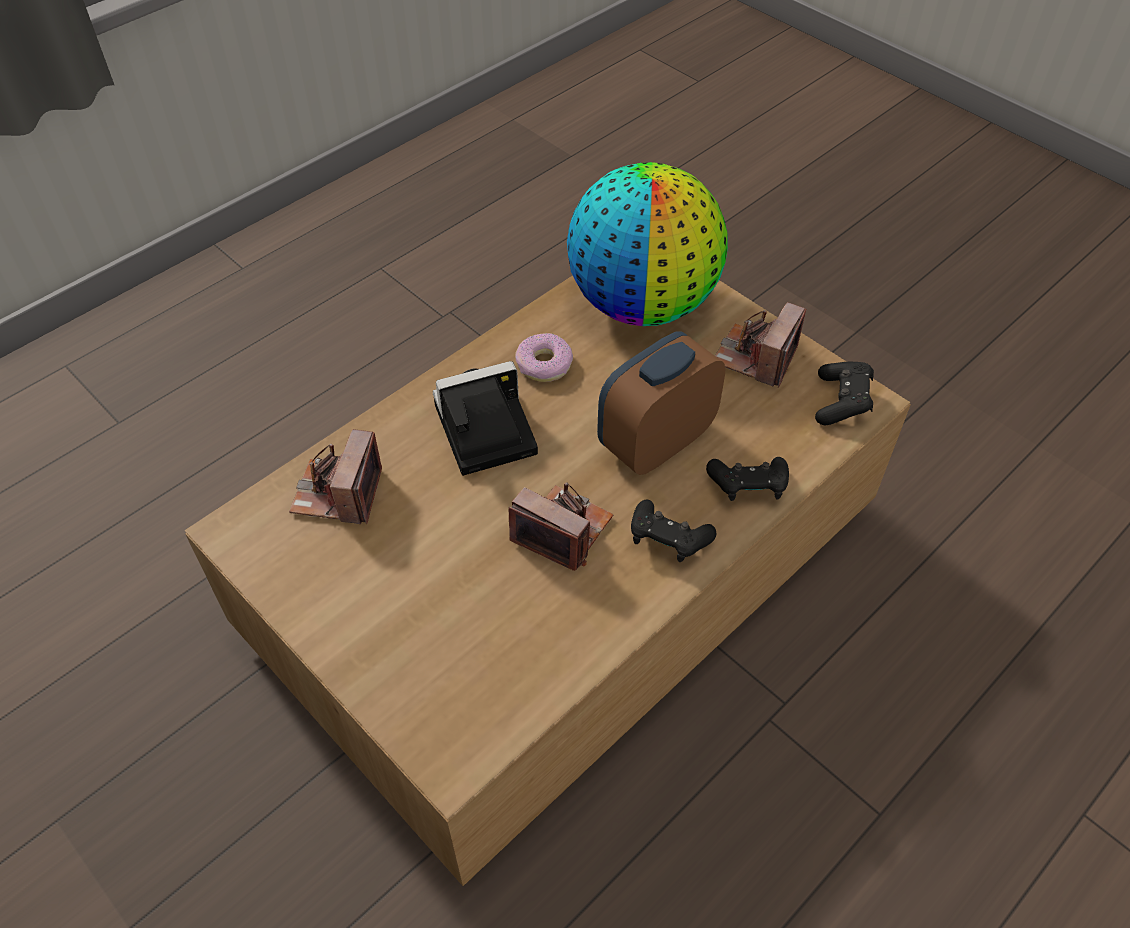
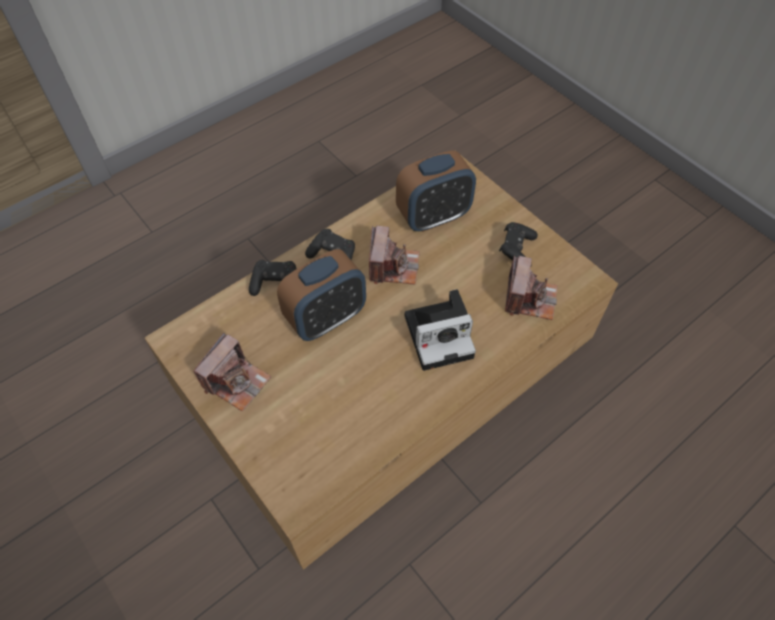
camera: 175 degrees left, 5 degrees up
camera [508,482,614,571] -> camera turned 120 degrees counterclockwise [369,226,420,285]
donut [515,333,573,382] -> none
globe [567,162,728,326] -> none
black game controller [815,362,874,425] -> black game controller moved to [499,222,538,268]
none -> alarm clock [396,150,476,232]

